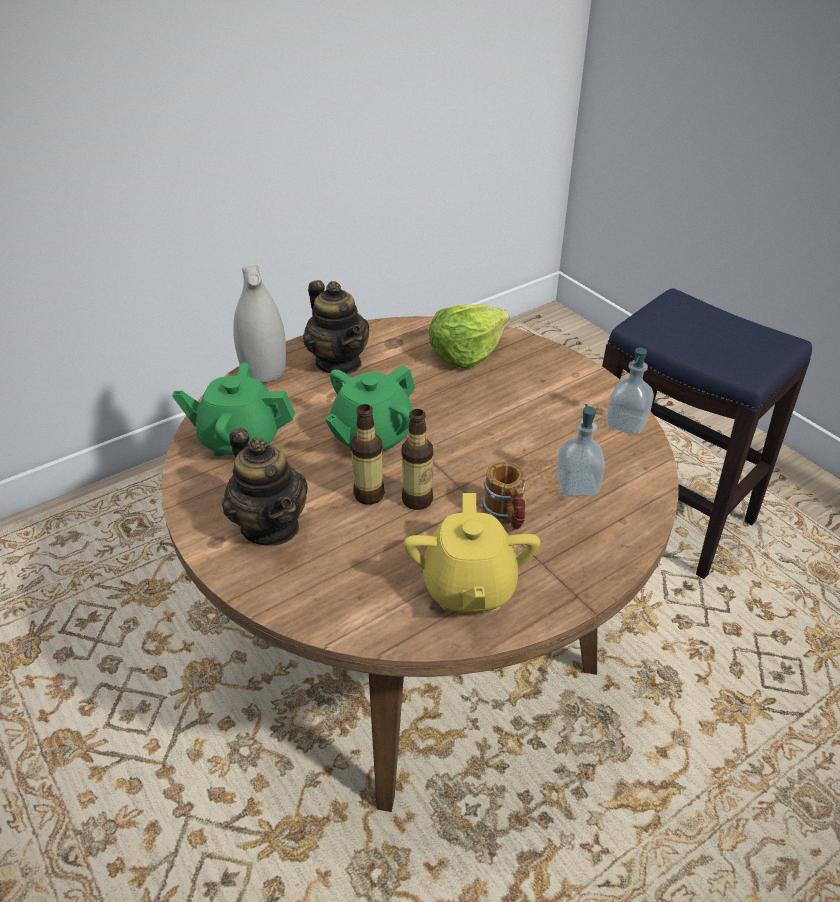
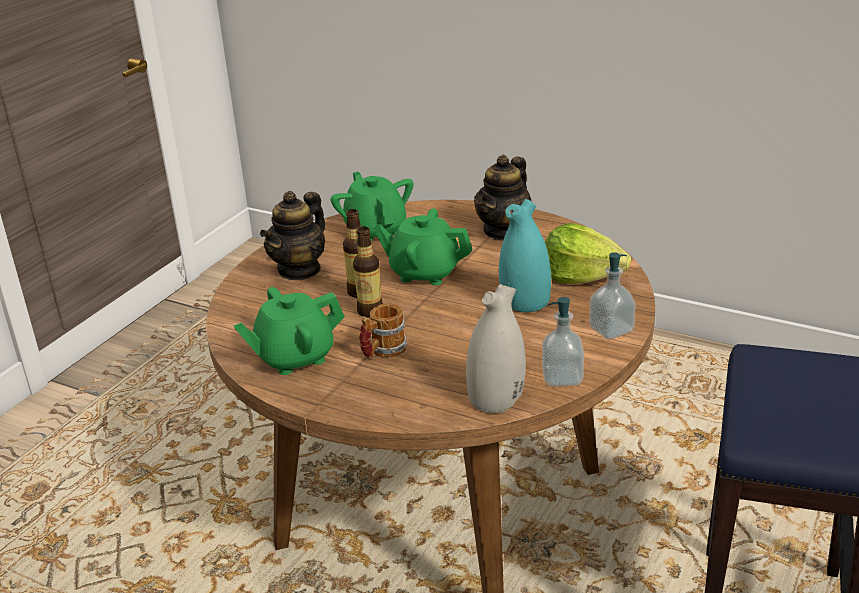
camera: 65 degrees right, 10 degrees down
white vase [233,265,286,383] -> white vase moved to [466,284,526,414]
yellow teapot [404,493,540,612] -> green teapot [234,287,345,375]
soap dispenser [556,404,605,496] -> soap dispenser moved to [589,253,636,340]
none -> turquoise vase [499,199,551,312]

